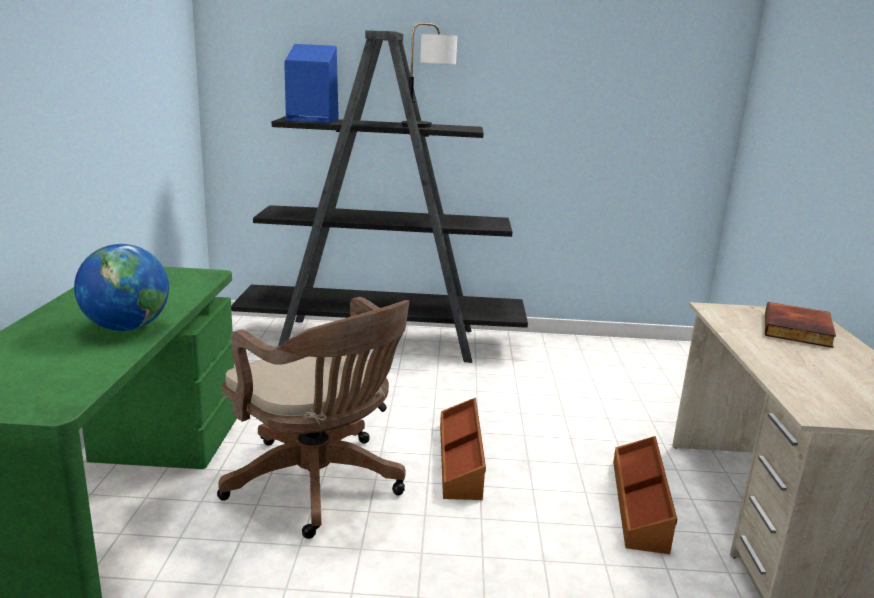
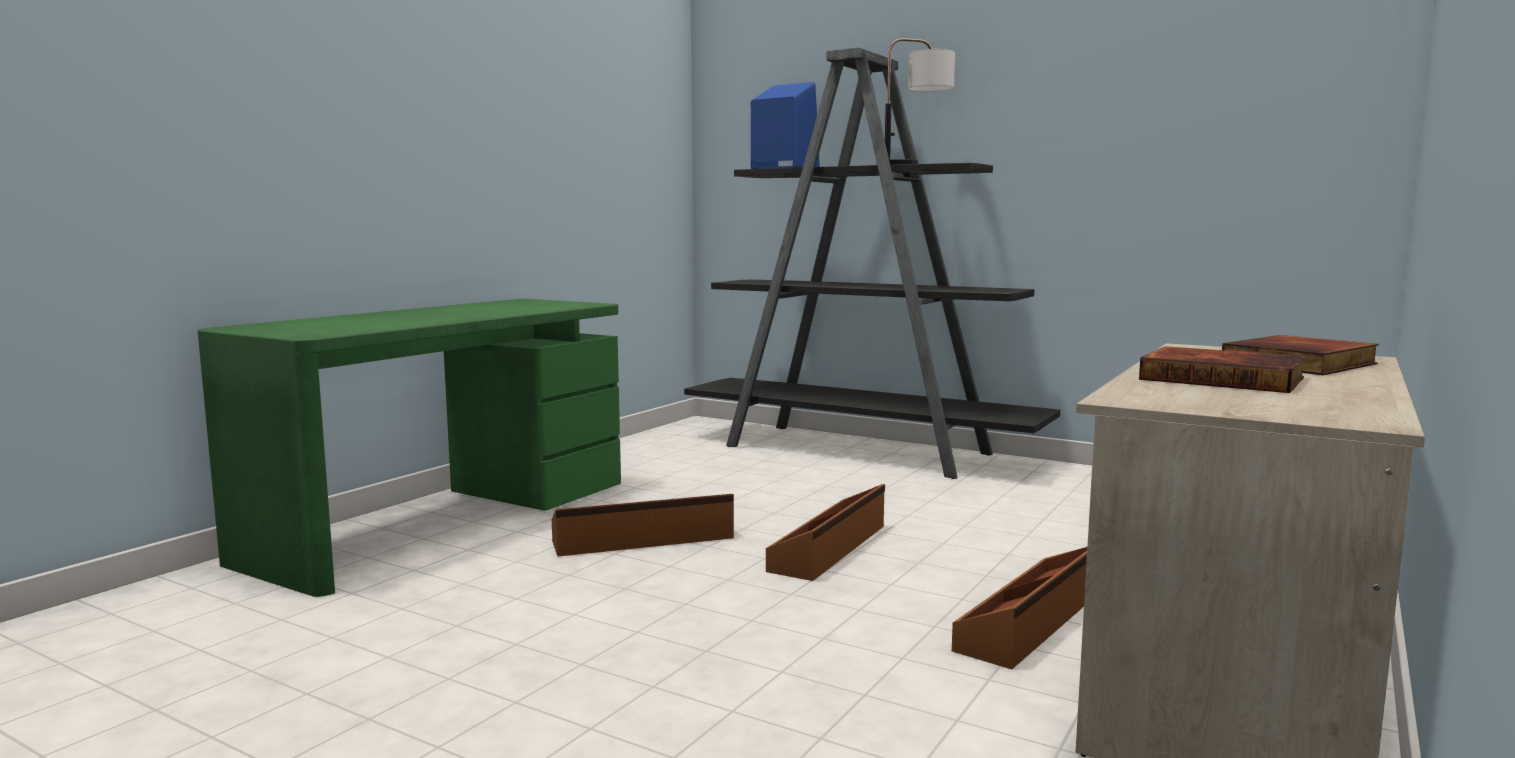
camera: 30 degrees right, 10 degrees down
globe [74,244,169,331] -> none
brown office chair [217,297,409,539] -> brown storage box [552,494,734,556]
none -> book [1139,346,1306,393]

